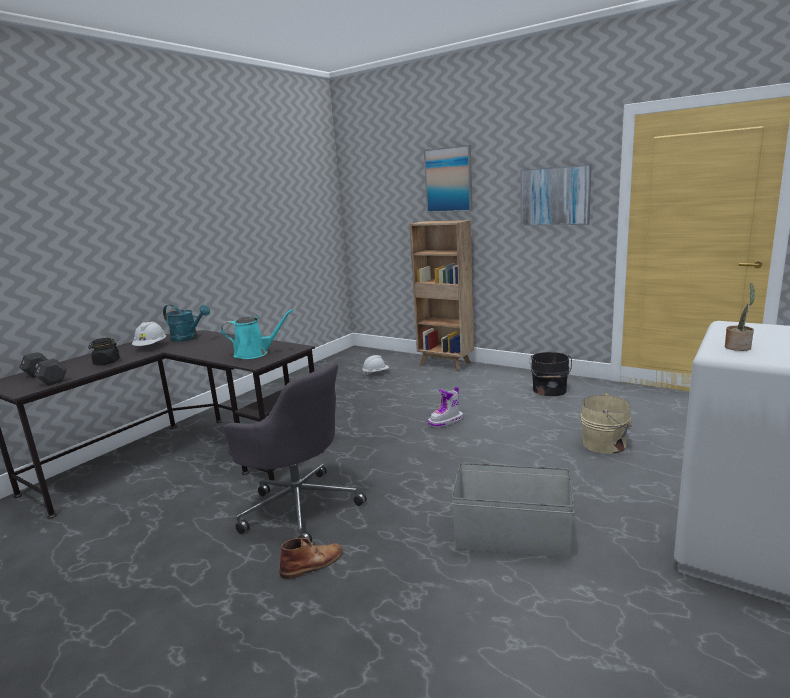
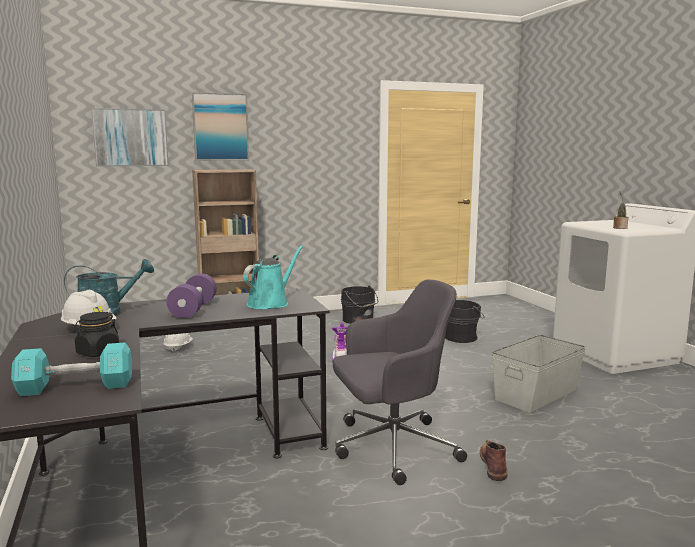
camera: 55 degrees left, 5 degrees down
black dumbbell [19,352,67,386] -> turquoise dumbbell [11,343,132,396]
picture [521,164,592,226] -> picture moved to [91,108,169,167]
beige bucket [580,393,632,454] -> black bucket [445,300,485,343]
none -> purple dumbbell [166,273,217,318]

